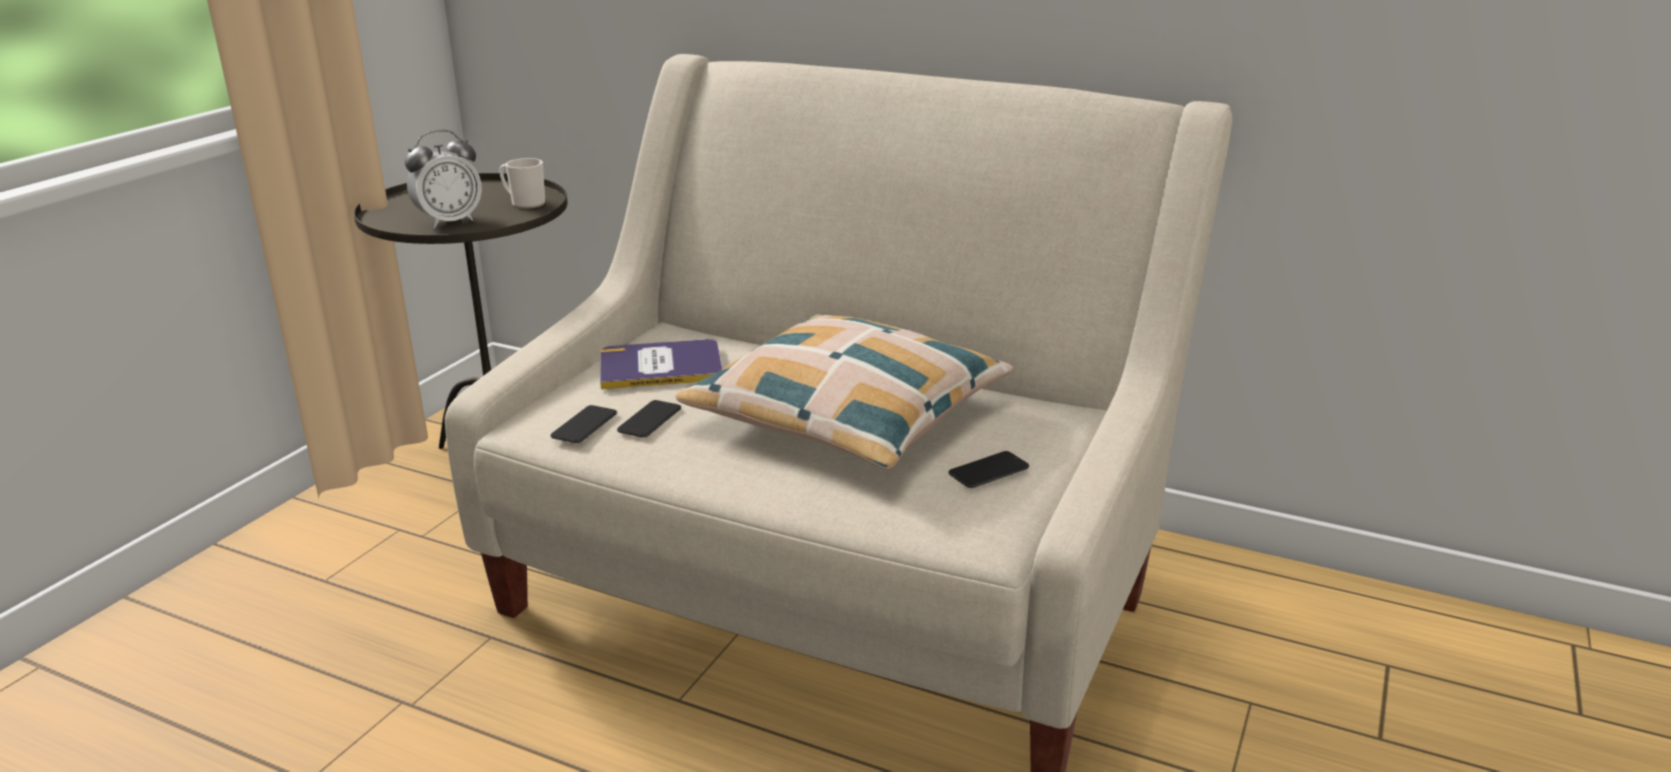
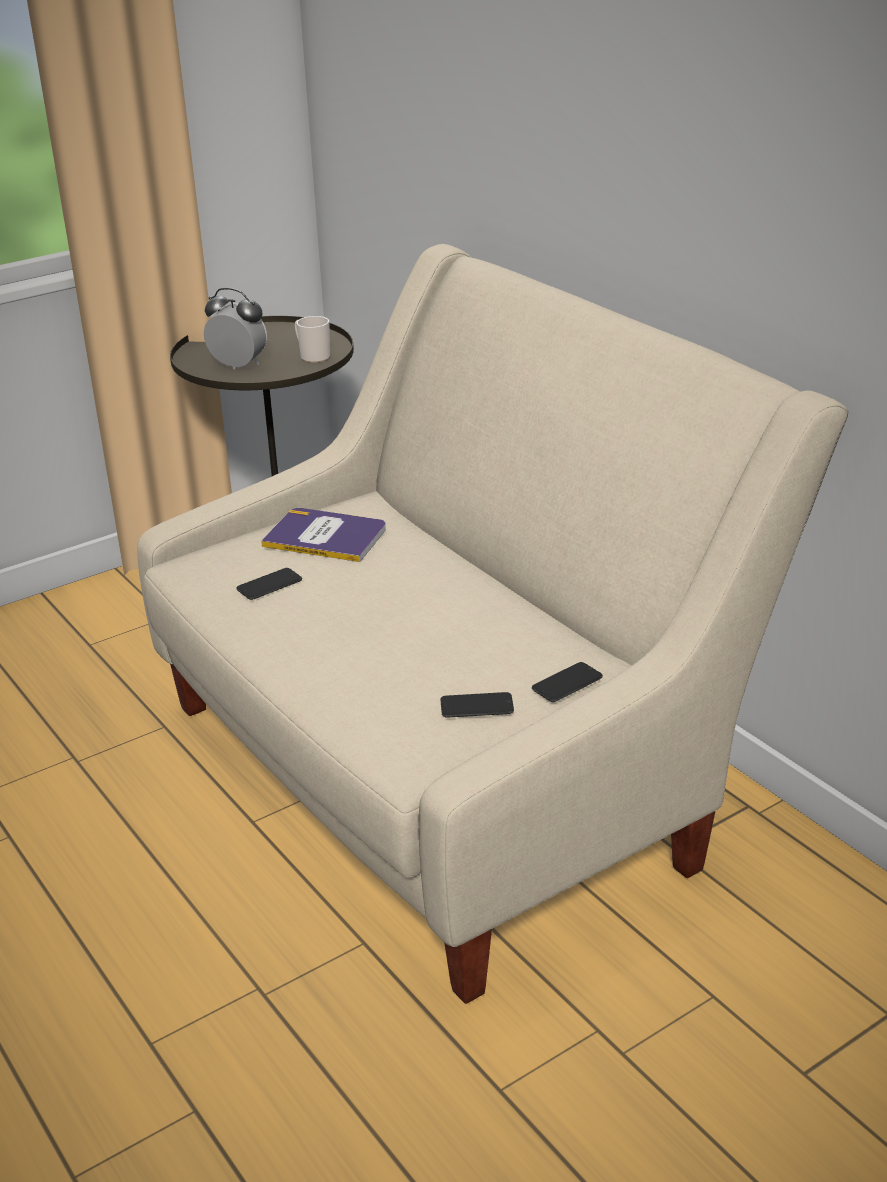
camera: 30 degrees right, 5 degrees up
alarm clock [405,130,482,228] -> alarm clock turned 150 degrees counterclockwise [204,288,267,369]
phone [551,405,617,443] -> phone moved to [532,662,603,702]
pillow [676,314,1013,470] -> none

